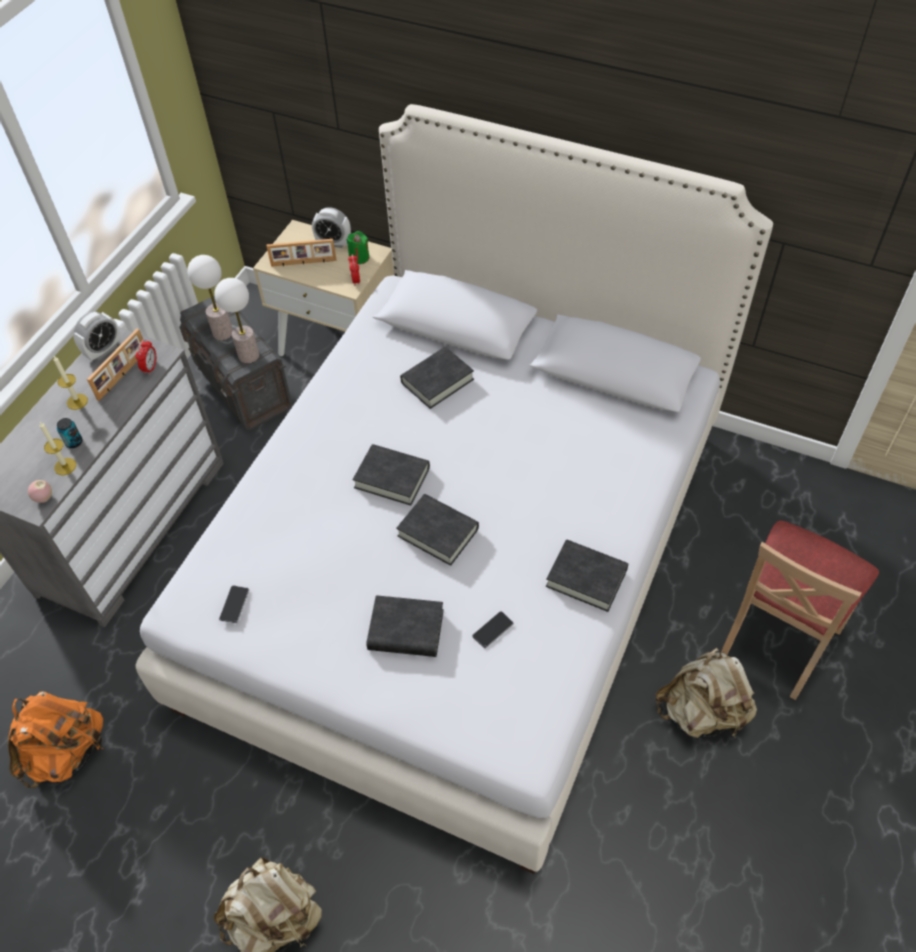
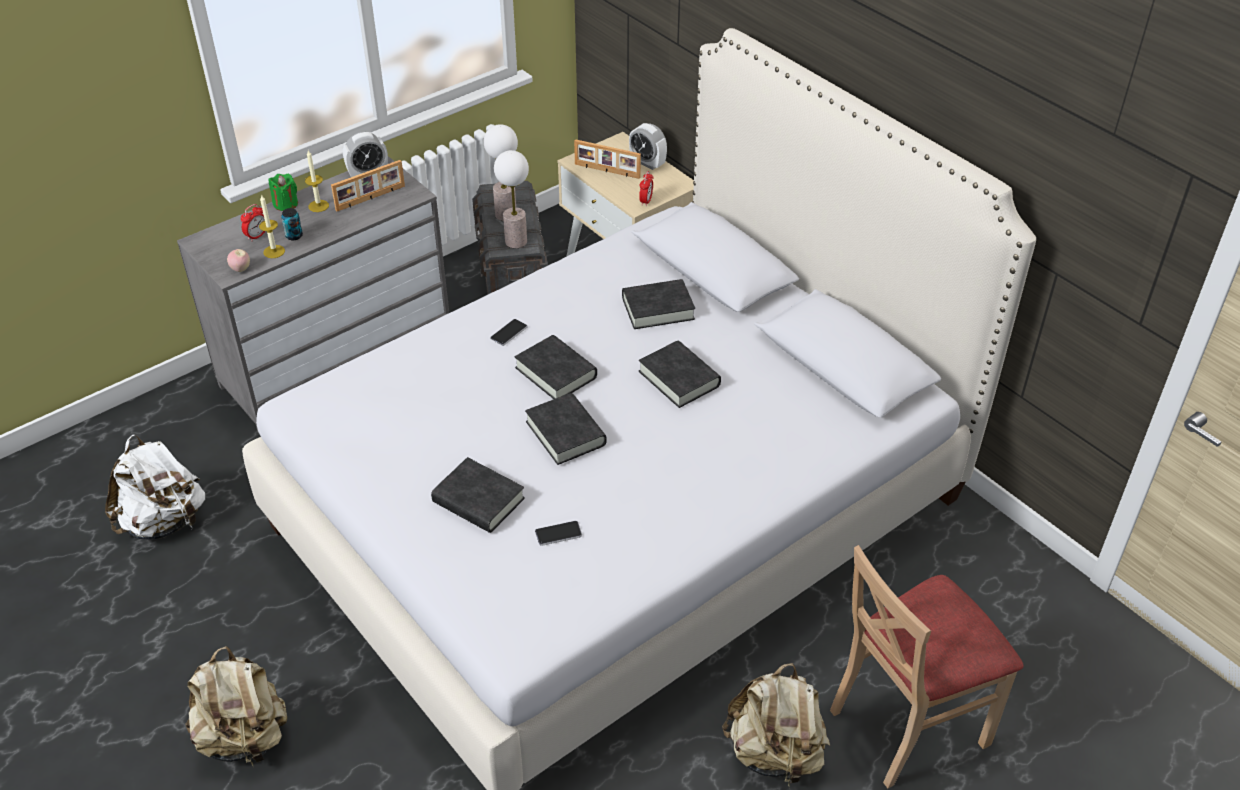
camera: 25 degrees right, 10 degrees down
orange backpack [8,692,103,788] -> white backpack [105,434,205,540]
alarm clock [135,339,156,375] -> alarm clock moved to [241,204,266,241]
phone [219,586,249,623] -> phone moved to [490,319,528,346]
green candle [347,231,369,264] -> green candle moved to [269,174,298,211]
black book [546,539,628,612] -> black book moved to [639,341,721,408]

